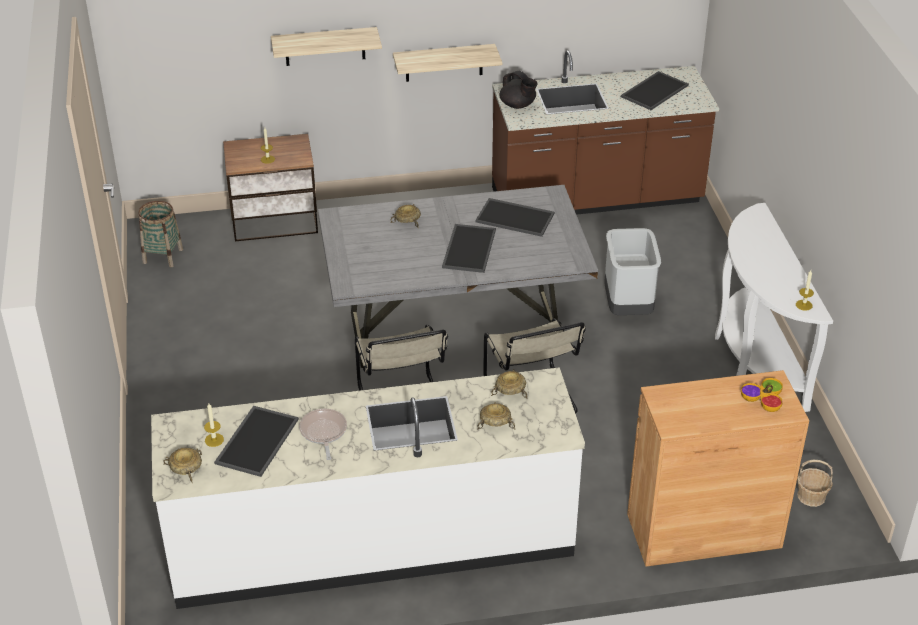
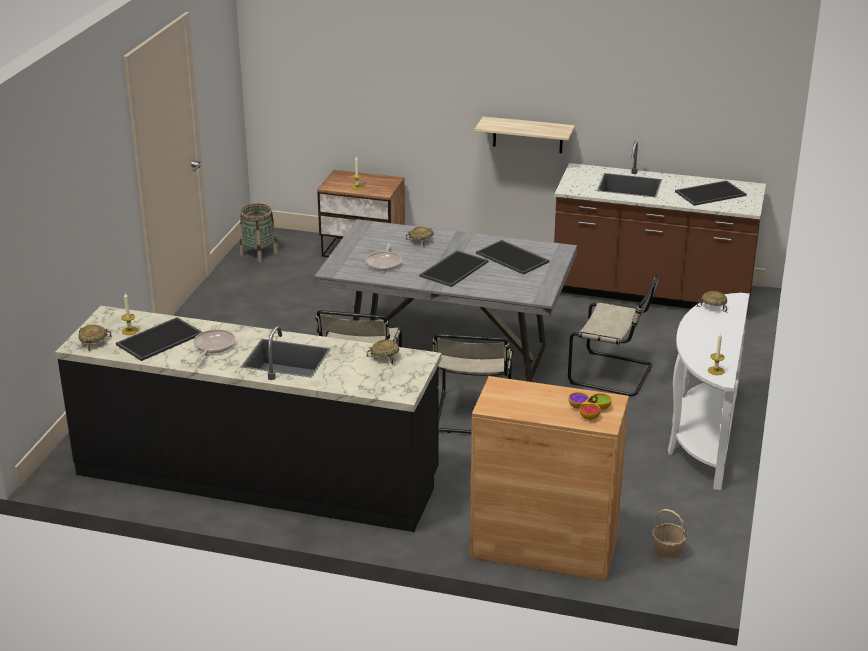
camera: 25 degrees right, 10 degrees down
white counter [151,367,585,609] -> black counter [55,306,441,532]
shelf [271,27,382,66] -> none
beige bowl [477,402,515,430] -> beige bowl moved to [696,291,727,313]
black teapot [500,71,538,109] -> none
grey trash can [605,228,661,315] -> beige chair [568,274,660,396]
none -> frying pan [366,242,402,271]

